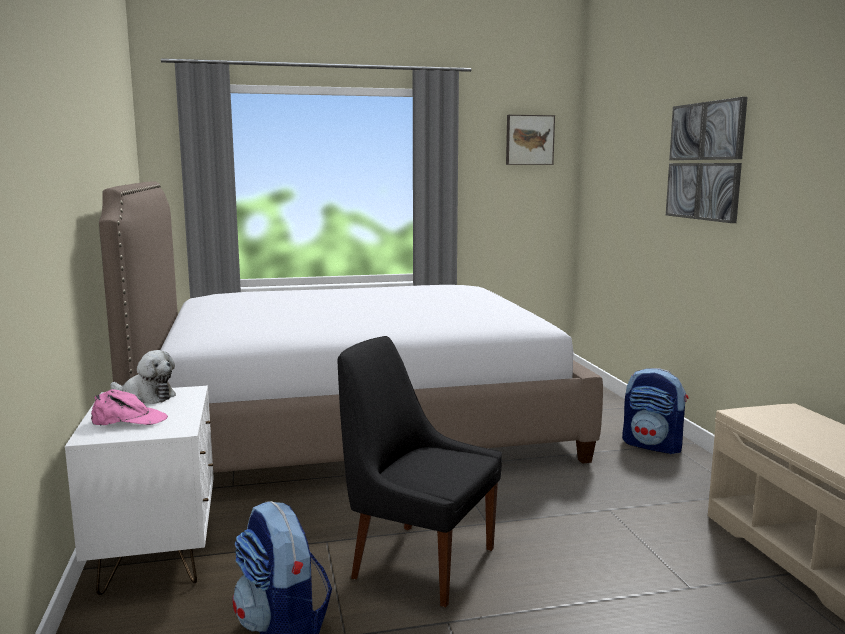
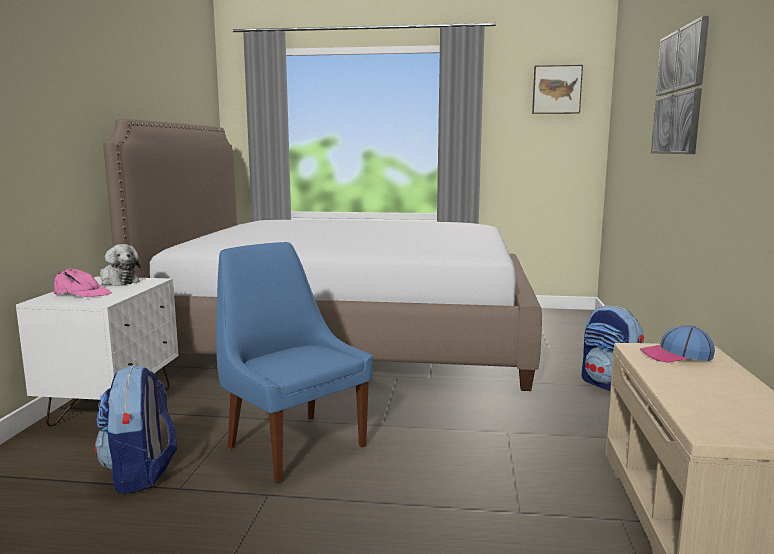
camera: 20 degrees right, 0 degrees up
black chair [338,336,502,607] -> blue chair [216,242,373,483]
none -> cap [640,325,715,363]

